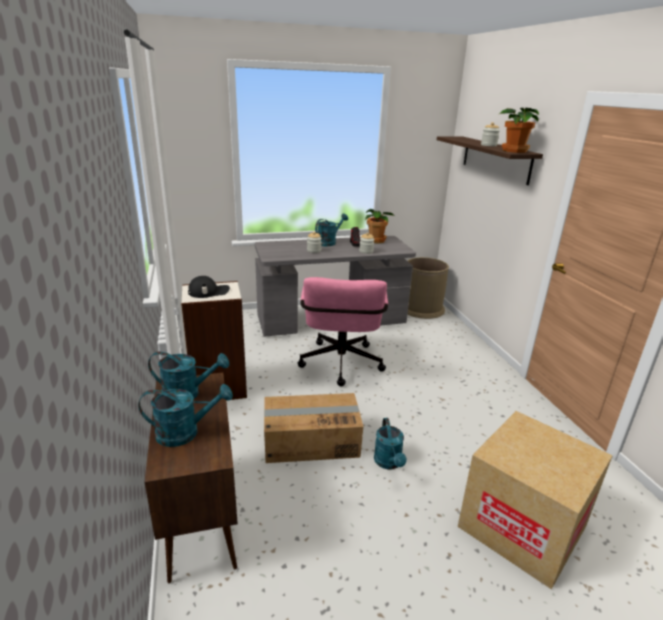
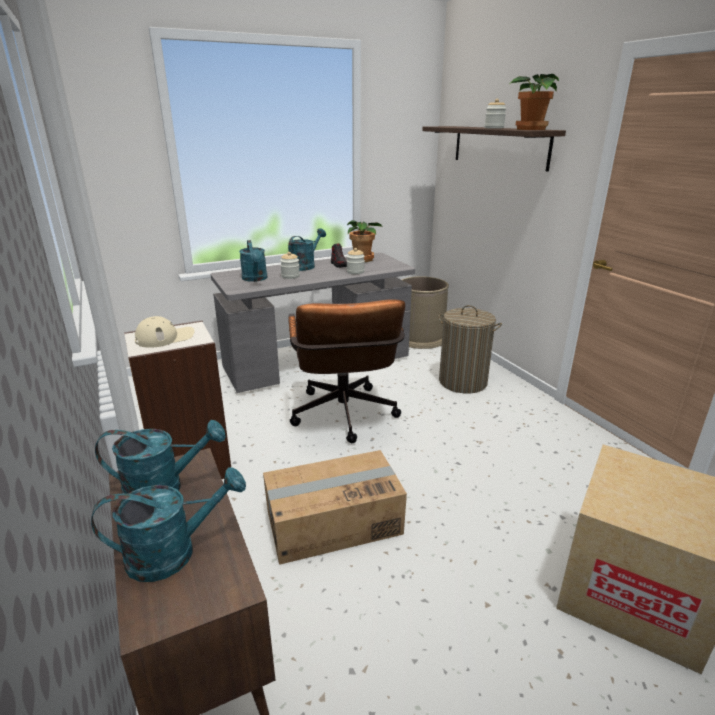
camera: 10 degrees left, 0 degrees up
black cap [188,276,230,298] -> beige cap [135,316,195,348]
pink office chair [297,277,388,386] -> brown office chair [288,299,405,443]
turquoise watering can [374,418,407,470] -> turquoise watering can moved to [239,240,267,282]
none -> laundry basket [438,305,502,393]

